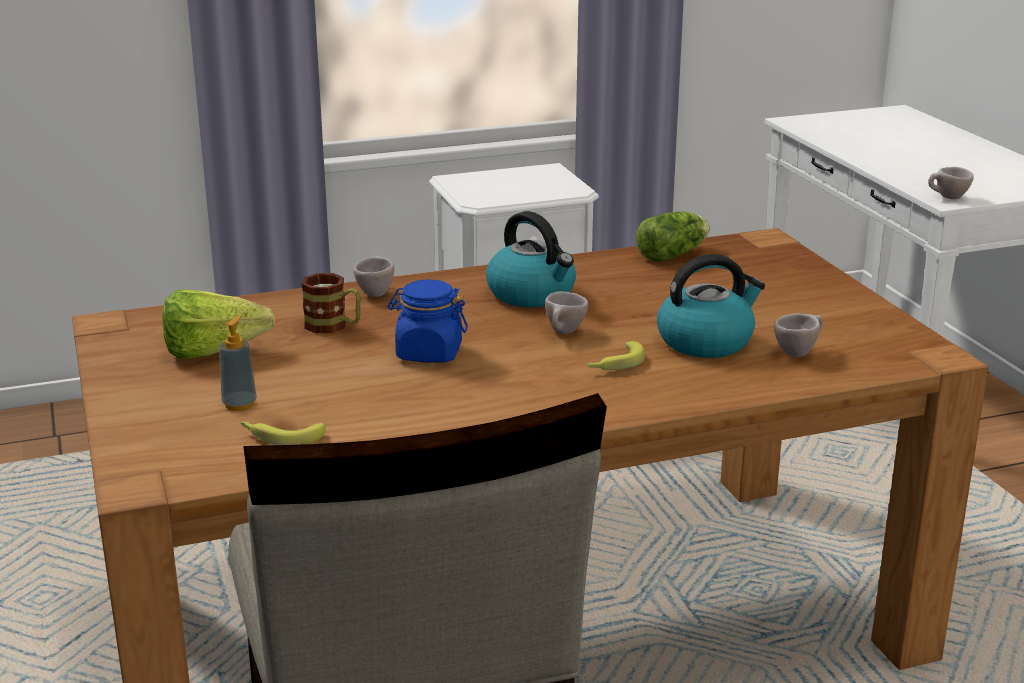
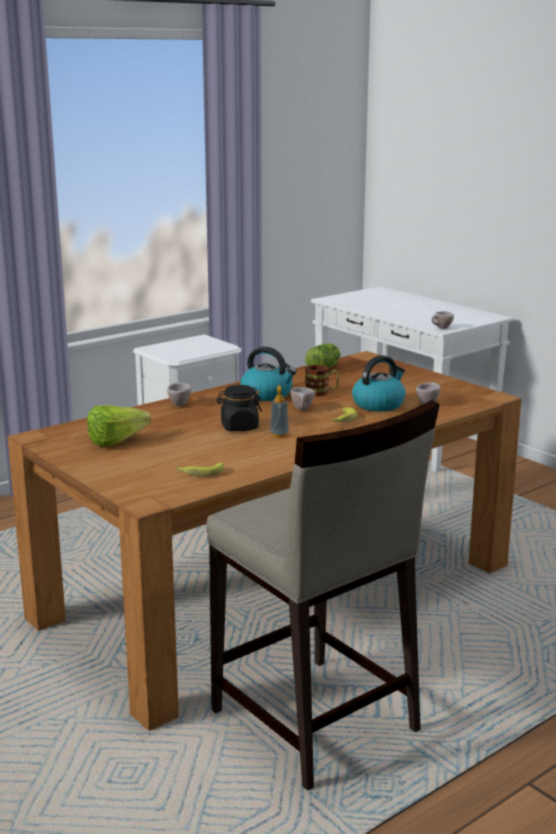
camera: 20 degrees left, 5 degrees down
soap dispenser [219,315,257,411] -> soap dispenser moved to [270,386,289,438]
mug [301,273,361,333] -> mug moved to [305,365,339,397]
blue jar [387,279,468,363] -> black jar [216,385,262,431]

